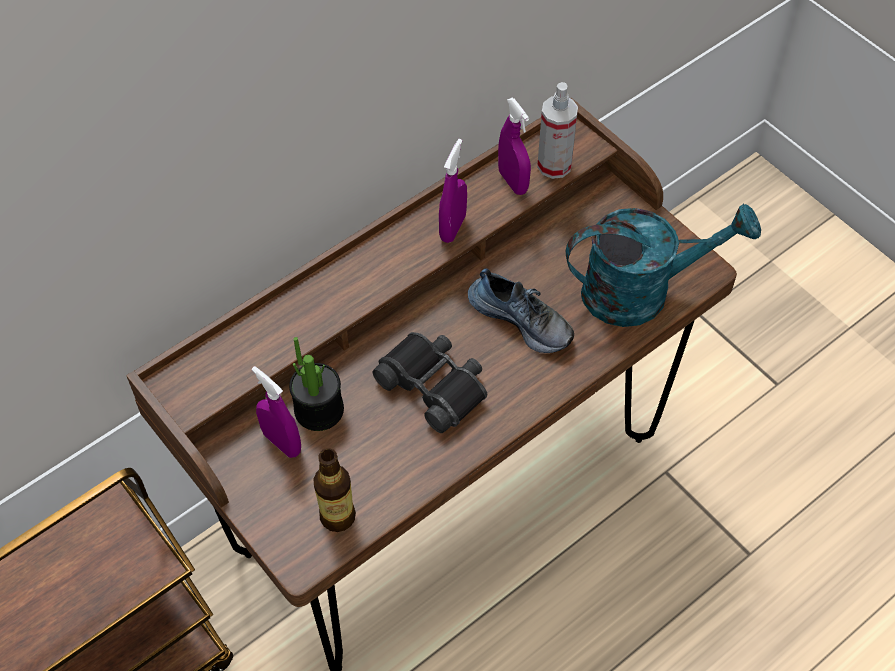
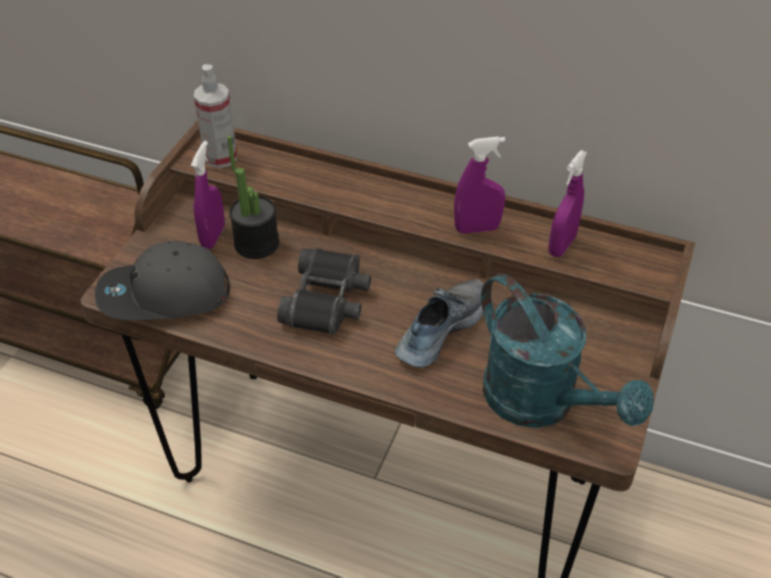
camera: 60 degrees right, 10 degrees down
bottle [313,448,356,532] -> grey cap [95,241,230,320]
shoe [468,268,574,353] -> shoe turned 150 degrees counterclockwise [395,279,484,367]
spray bottle [537,82,578,179] -> spray bottle moved to [194,64,237,168]

